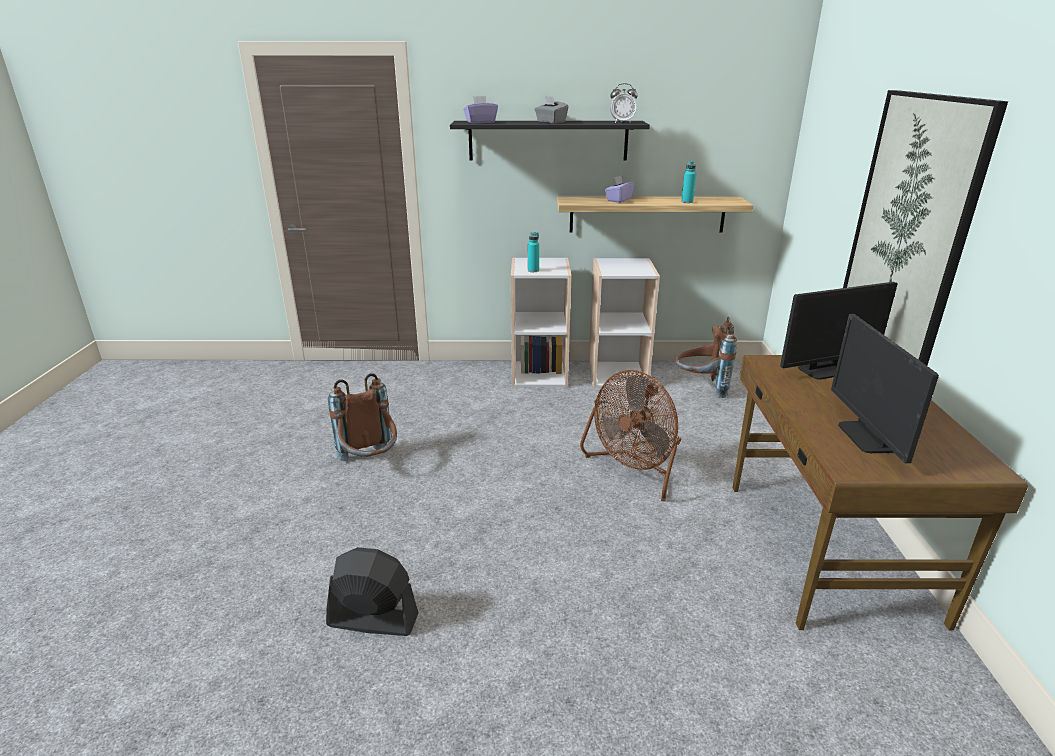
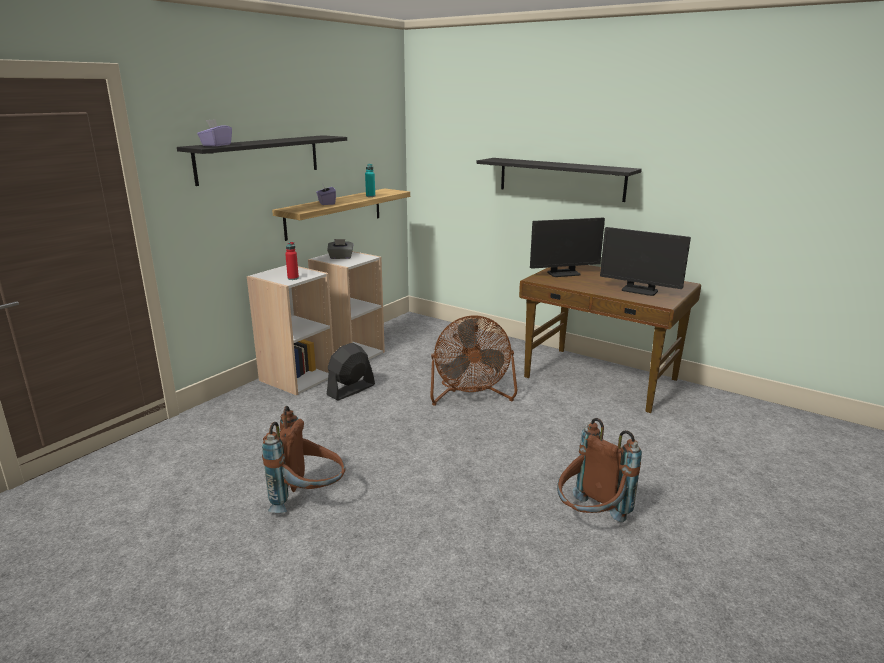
camera: 55 degrees left, 5 degrees down
black fan [326,547,419,636] -> black fan moved to [327,343,375,401]
turquoise bottle [528,232,539,272] -> red bottle [285,242,299,280]
grey tissue box [534,96,569,123] -> grey tissue box moved to [327,239,354,259]
alarm clock [610,83,638,123] -> none
brown backpack [675,317,737,398] -> brown backpack moved to [557,418,642,522]
monitor [780,282,898,380] -> monitor turned 60 degrees clockwise [530,218,605,277]
picture [843,90,1008,366] -> black shelf [476,158,642,202]

